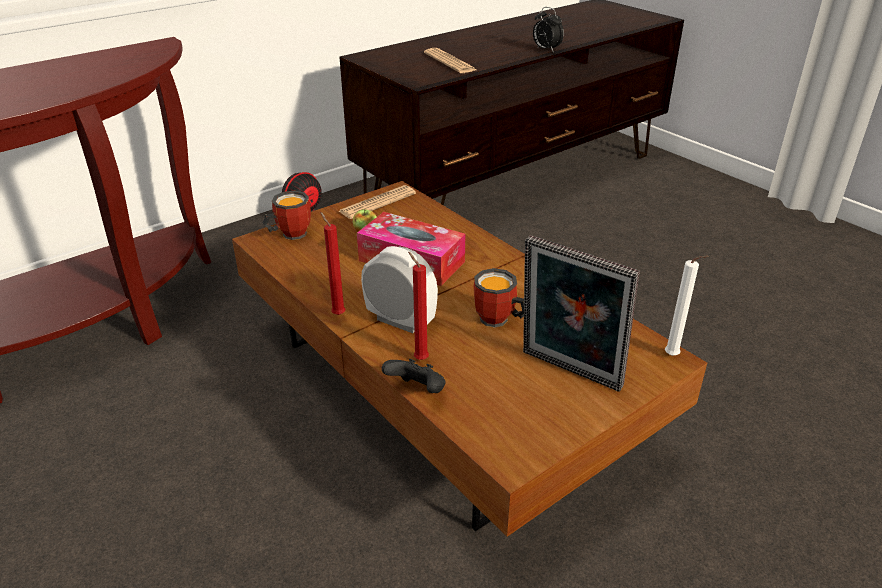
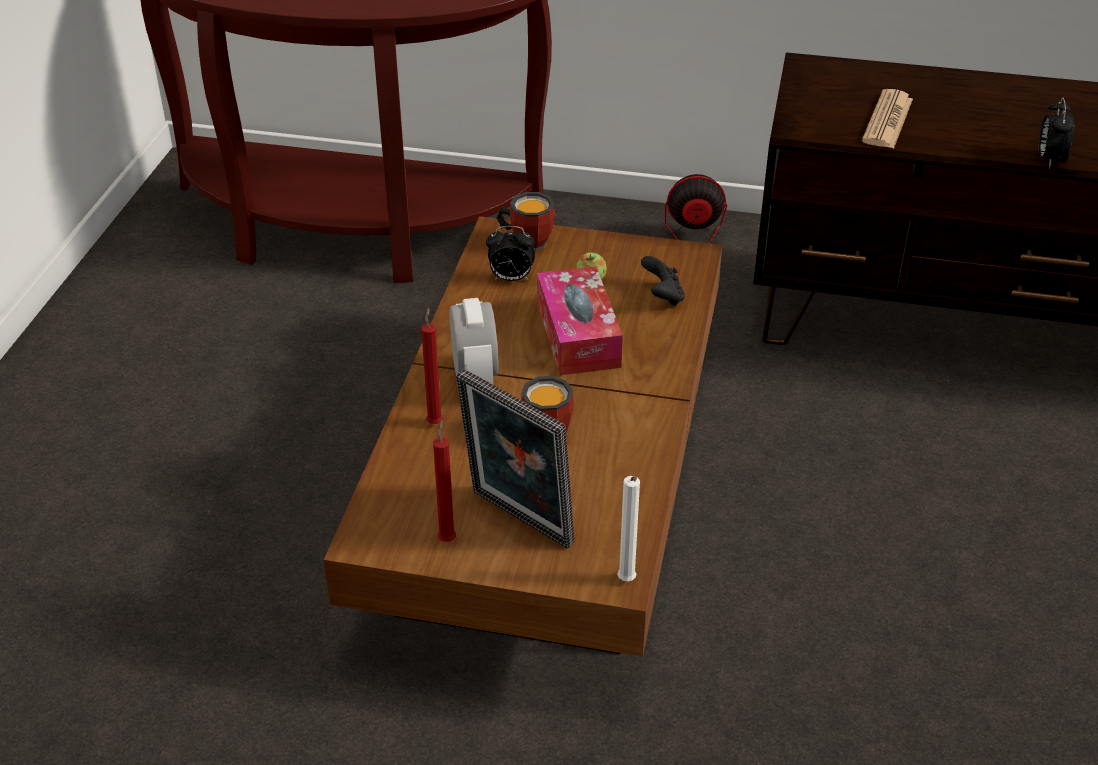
camera: 50 degrees right, 5 degrees up
red candle [320,212,345,315] -> red candle moved to [433,420,456,542]
newspaper [339,185,416,219] -> none
black game controller [382,359,446,393] -> black game controller moved to [641,256,685,306]
picture frame [523,235,639,392] -> picture frame turned 45 degrees counterclockwise [456,369,575,549]
none -> alarm clock [486,226,535,281]

